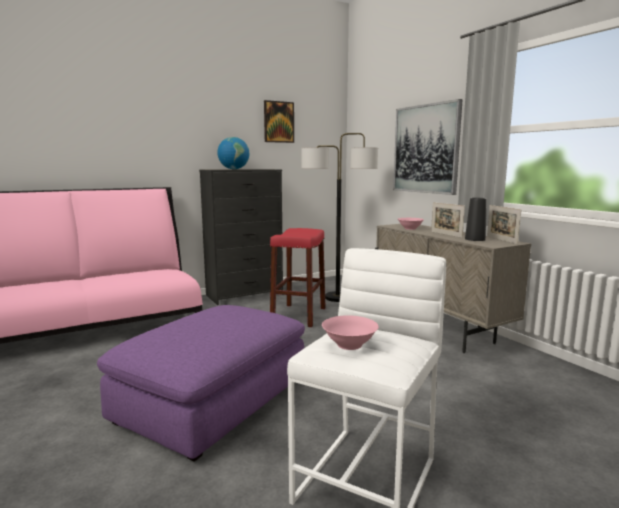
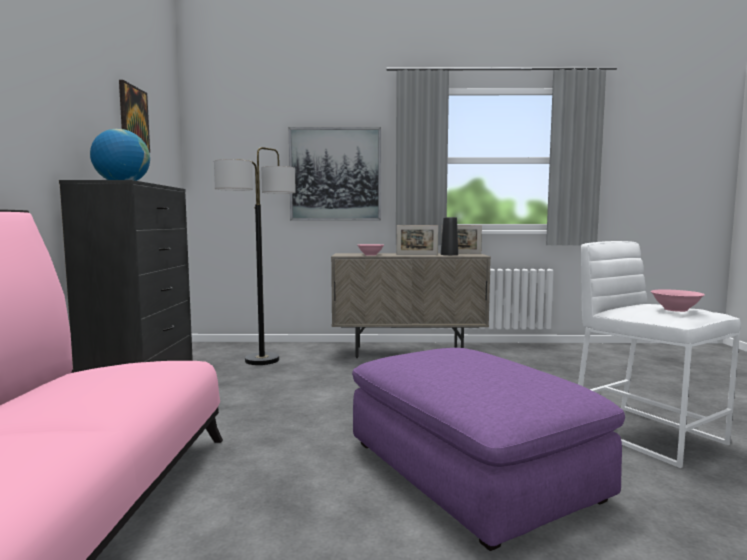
camera: 60 degrees left, 5 degrees down
red stool [270,228,326,327] -> none

